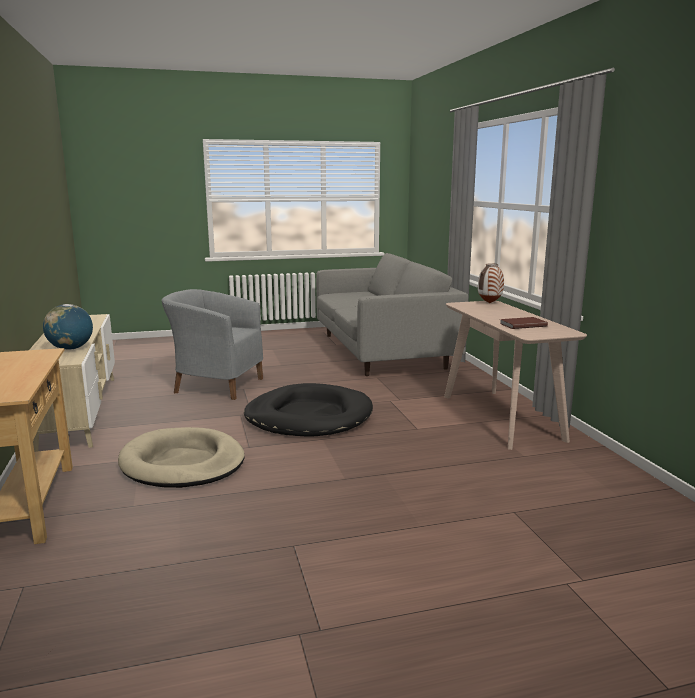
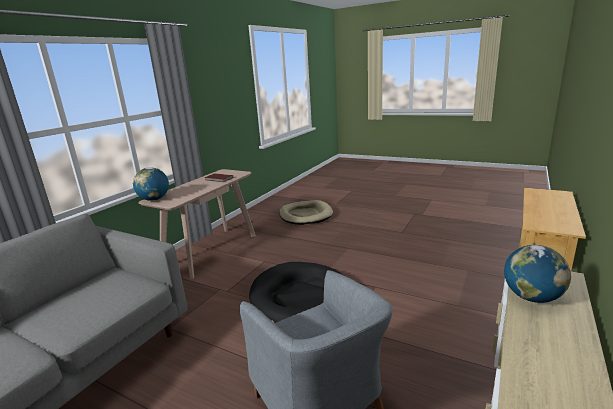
camera: 135 degrees left, 5 degrees up
beige dog bed [118,427,245,488] -> beige dog bed moved to [279,200,333,225]
vase [478,263,504,303] -> globe [133,167,169,201]

